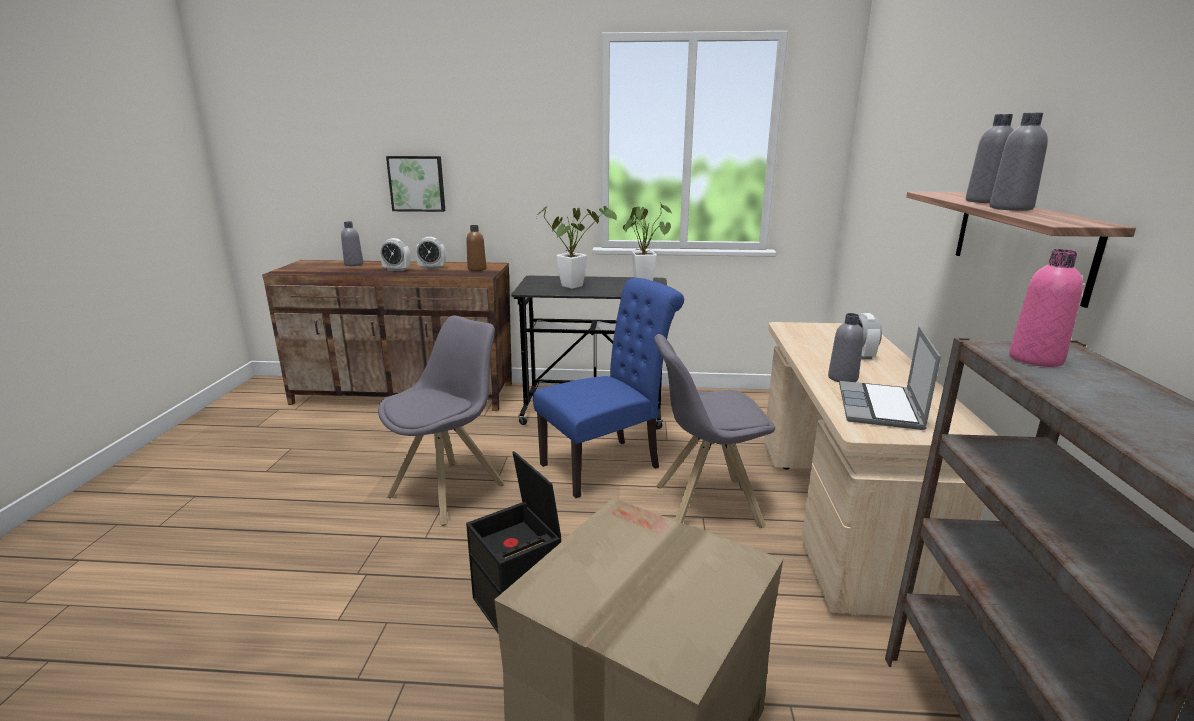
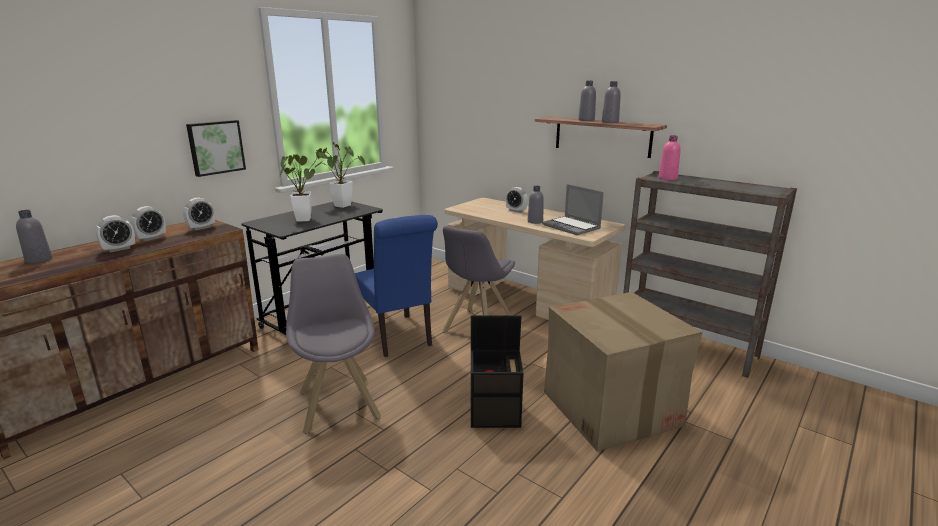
camera: 55 degrees left, 0 degrees up
picture [386,156,445,212] -> picture moved to [186,120,246,177]
brown bottle [466,225,487,271] -> alarm clock [183,197,215,231]
blue chair [533,278,684,498] -> blue chair turned 150 degrees clockwise [355,215,438,357]

